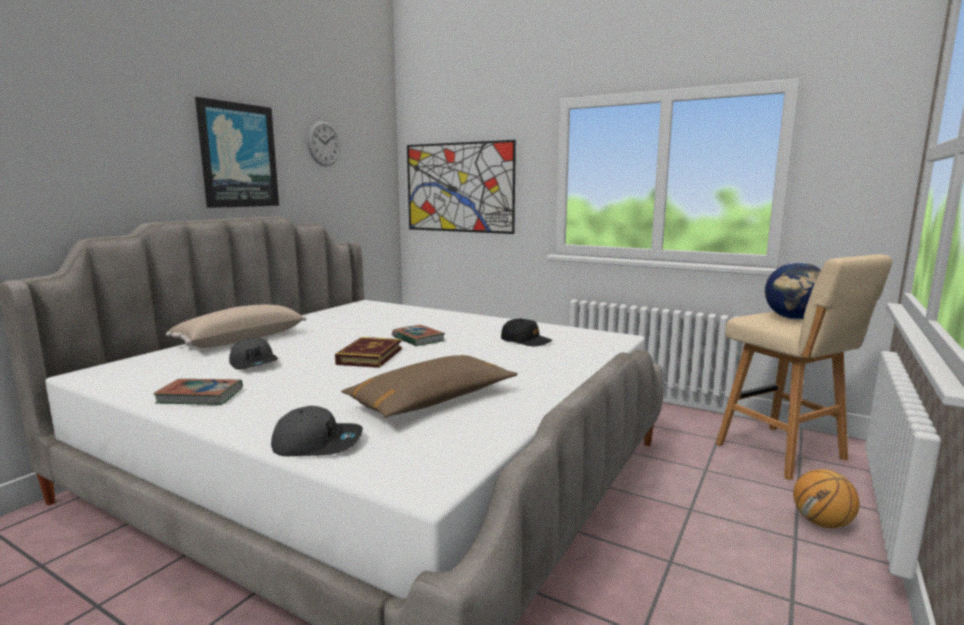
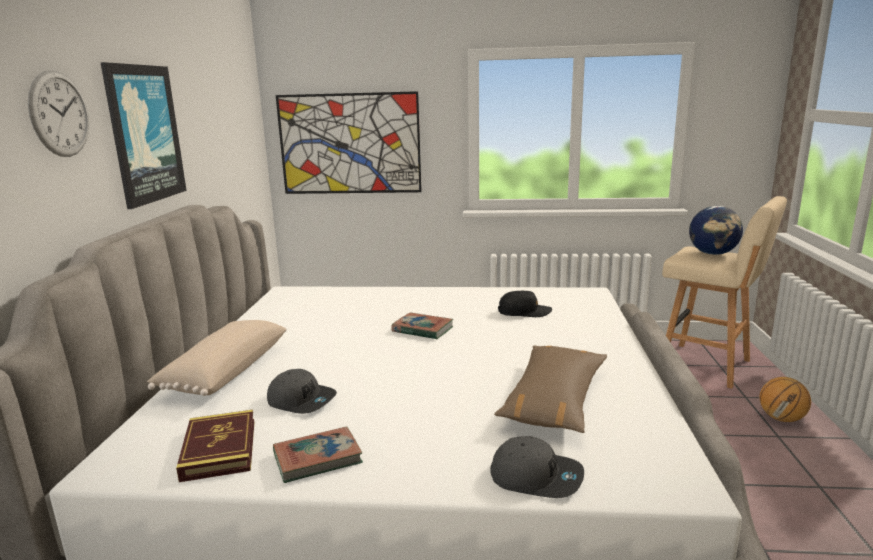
camera: 25 degrees left, 5 degrees up
grey cap [271,406,363,456] -> grey cap turned 45 degrees clockwise [490,436,584,498]
wall clock [307,121,340,166] -> wall clock moved to [28,70,89,157]
book [335,337,402,368] -> book moved to [176,410,254,482]

